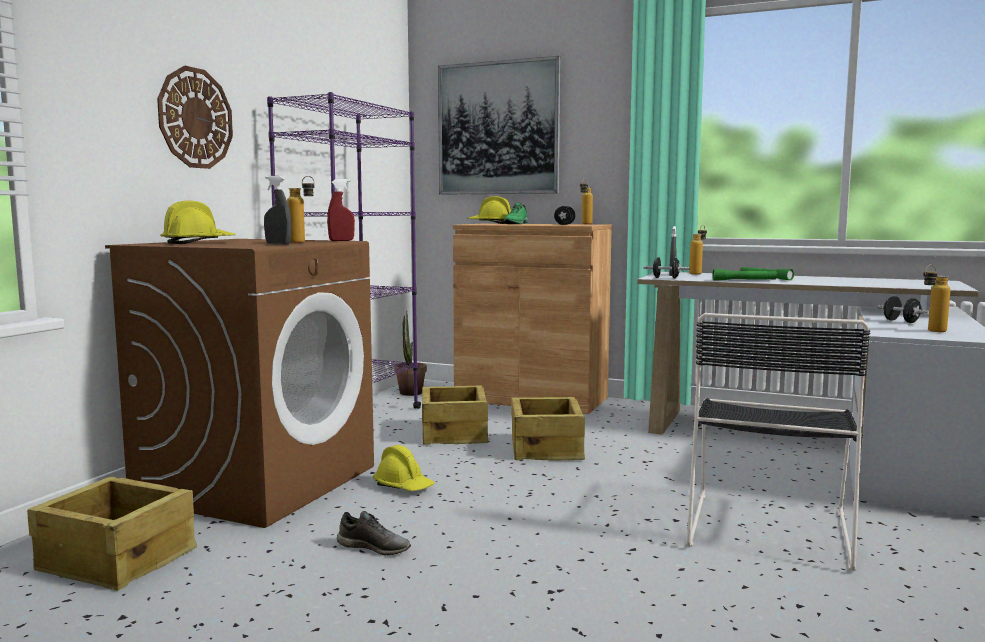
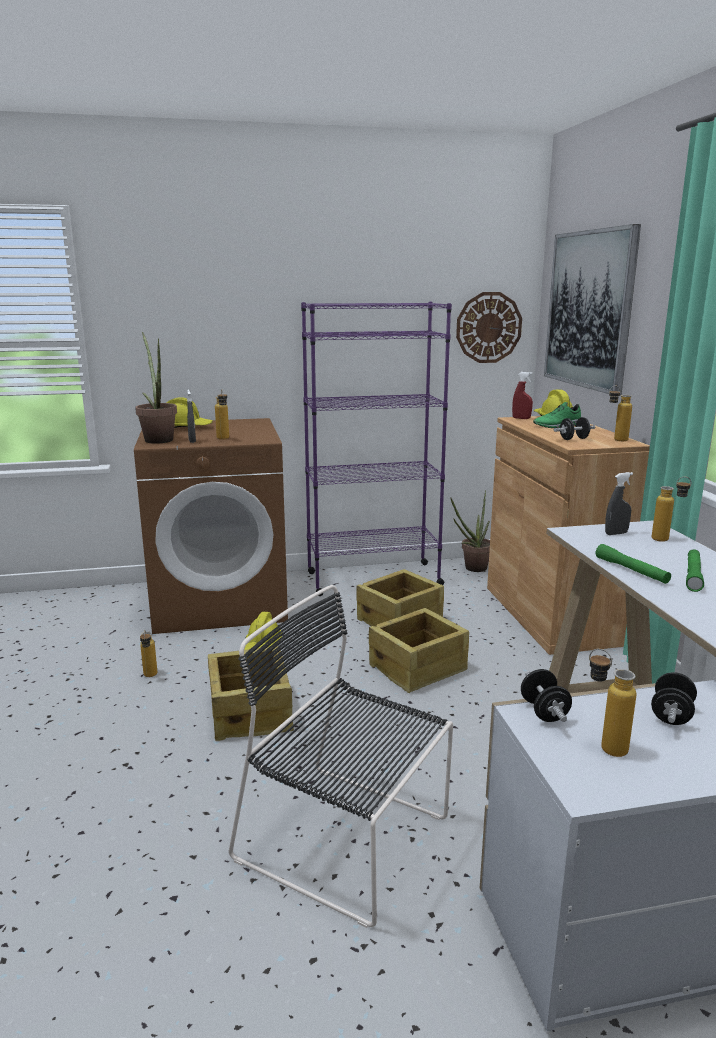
camera: 55 degrees right, 10 degrees up
crate [27,477,197,591] -> crate moved to [208,646,294,741]
wall clock [157,66,233,169] -> wall clock moved to [456,292,522,363]
red spray bottle [327,179,355,241] -> red spray bottle moved to [512,372,533,419]
grey shoe [337,511,411,555] -> bottle [140,630,158,677]
black dumbbell [644,257,689,279] -> black dumbbell moved to [521,669,572,722]
black chair [686,313,870,571] -> black chair turned 45 degrees clockwise [229,585,453,928]
none -> potted plant [135,332,177,444]

